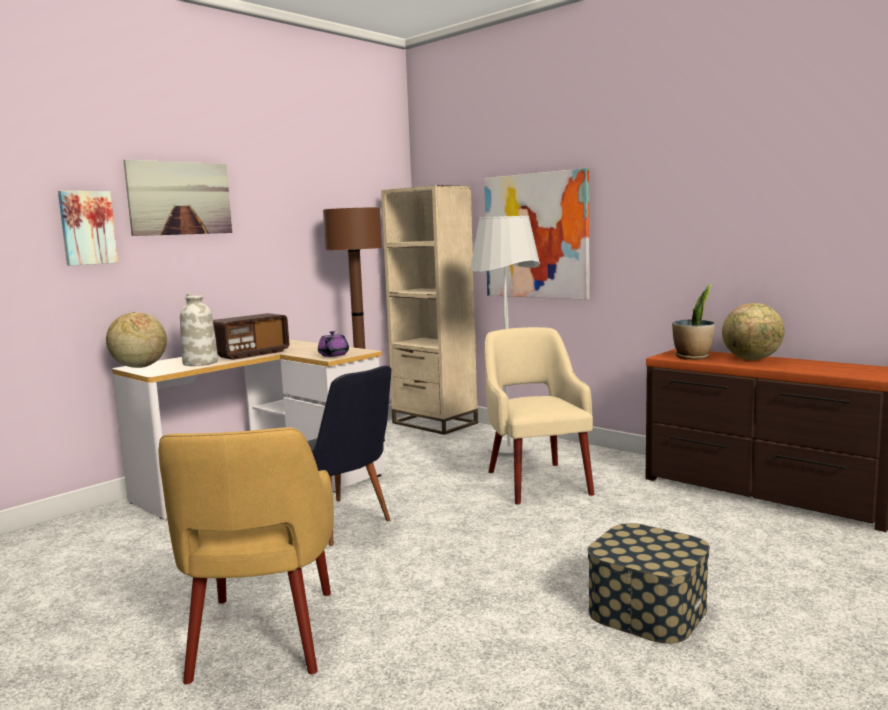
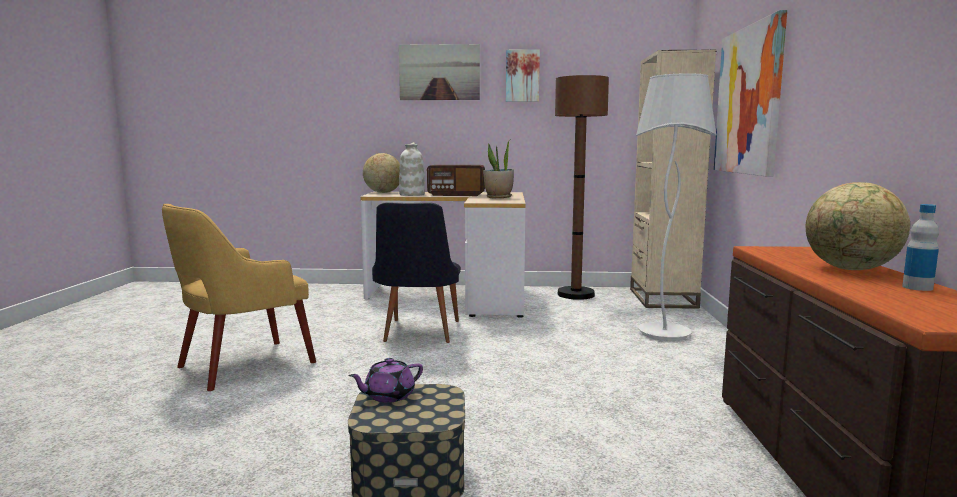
camera: 50 degrees right, 0 degrees up
picture [58,191,118,266] -> picture moved to [506,49,540,102]
purple teapot [318,331,349,357] -> purple teapot moved to [348,358,423,403]
beige armchair [484,327,594,505] -> none
potted plant [672,283,715,360] -> potted plant moved to [483,141,514,198]
none -> bottle [902,204,939,291]

